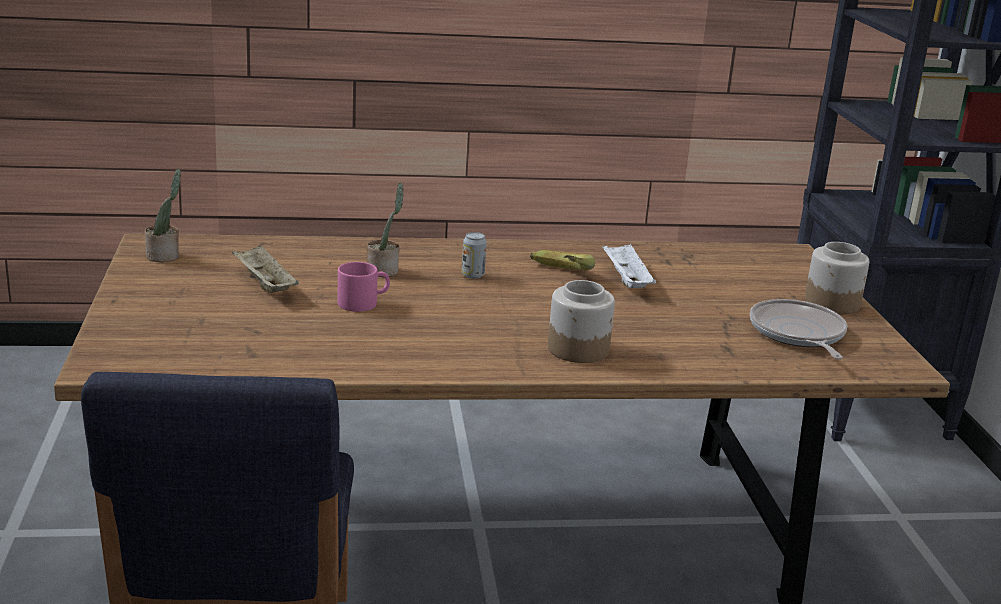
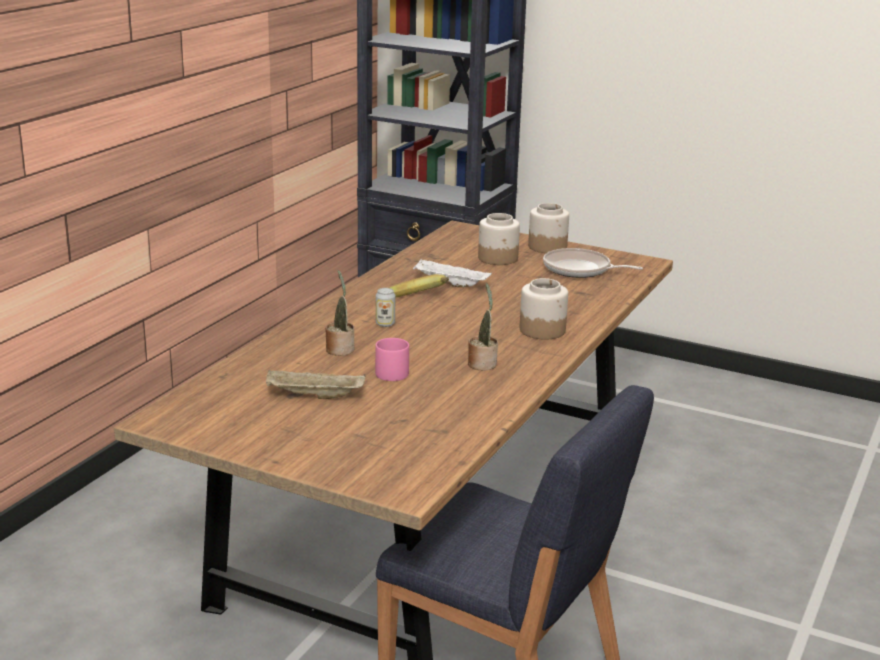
camera: 55 degrees left, 0 degrees up
potted plant [145,169,181,262] -> potted plant moved to [468,283,498,370]
none -> jar [478,213,520,265]

